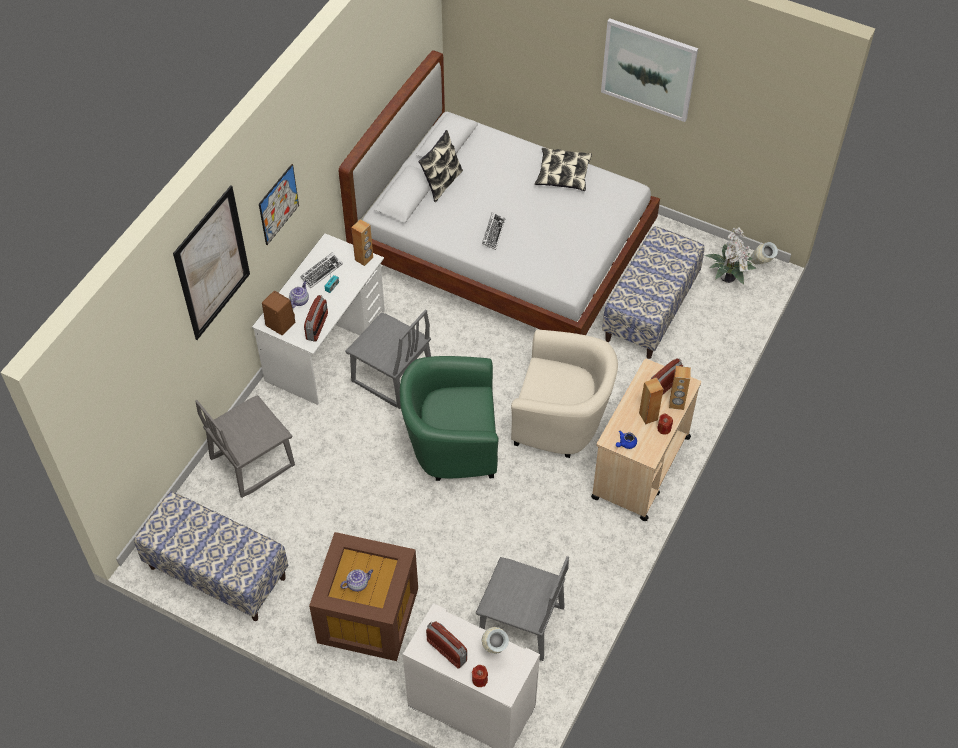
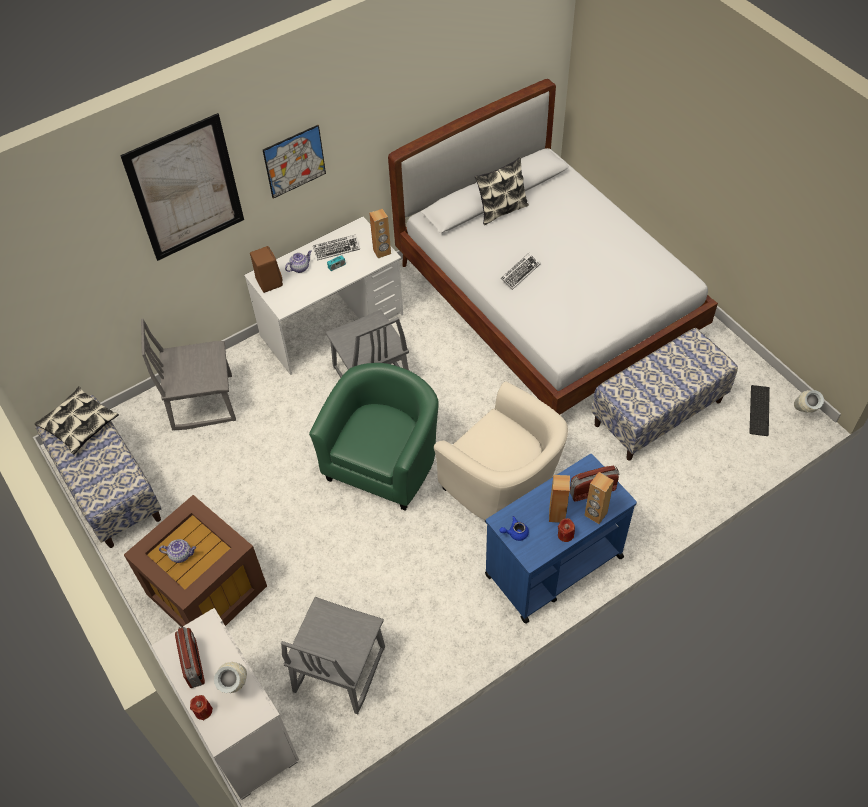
camera: 30 degrees right, 0 degrees up
radio [304,295,328,342] -> none
green armchair [400,356,499,481] -> green armchair turned 90 degrees clockwise [309,363,439,511]
grey chair [476,556,569,661] -> grey chair turned 60 degrees clockwise [281,597,385,715]
pillow [535,148,592,191] -> pillow moved to [35,386,119,455]
beige cart [591,359,701,521] -> blue cart [485,454,637,623]
picture [601,18,698,122] -> none
potted plant [705,228,756,285] -> keyboard [749,385,770,436]

